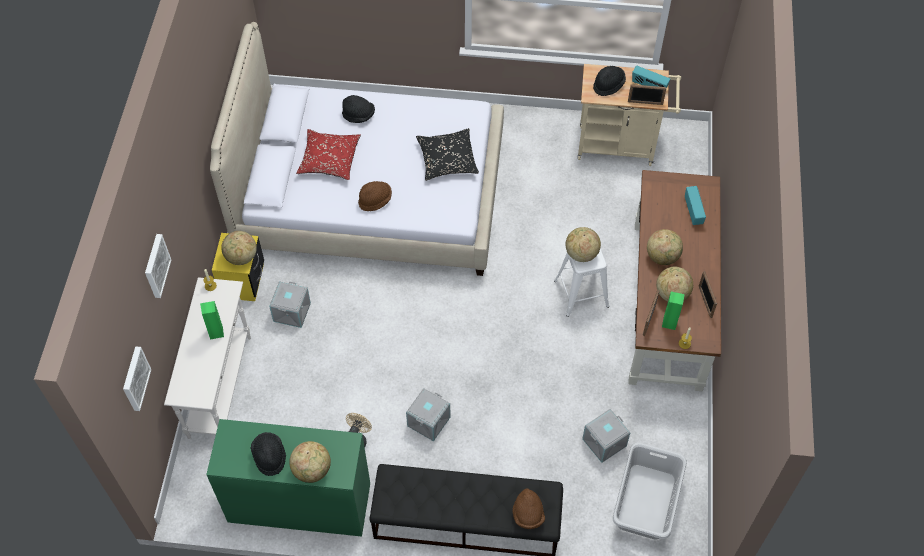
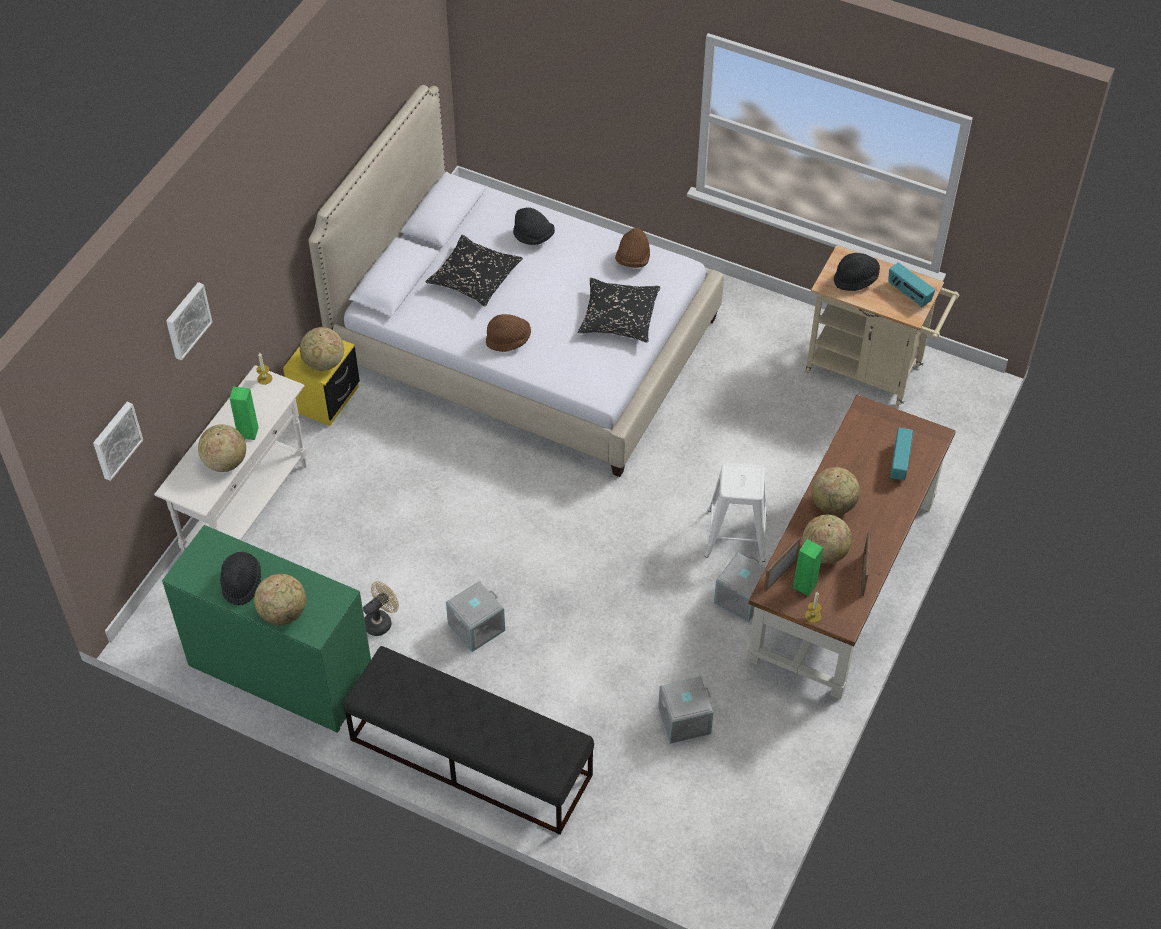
camera: 20 degrees right, 5 degrees down
grey storage box [269,281,311,328] -> grey storage box moved to [714,552,766,622]
red pillow [296,129,361,180] -> black pillow [426,235,523,307]
brown hat [512,488,545,529] -> brown hat moved to [615,228,650,268]
globe [566,227,601,262] -> globe moved to [198,424,246,472]
grey laundry basket [613,442,687,540] -> none
picture frame [628,84,667,105] -> none

